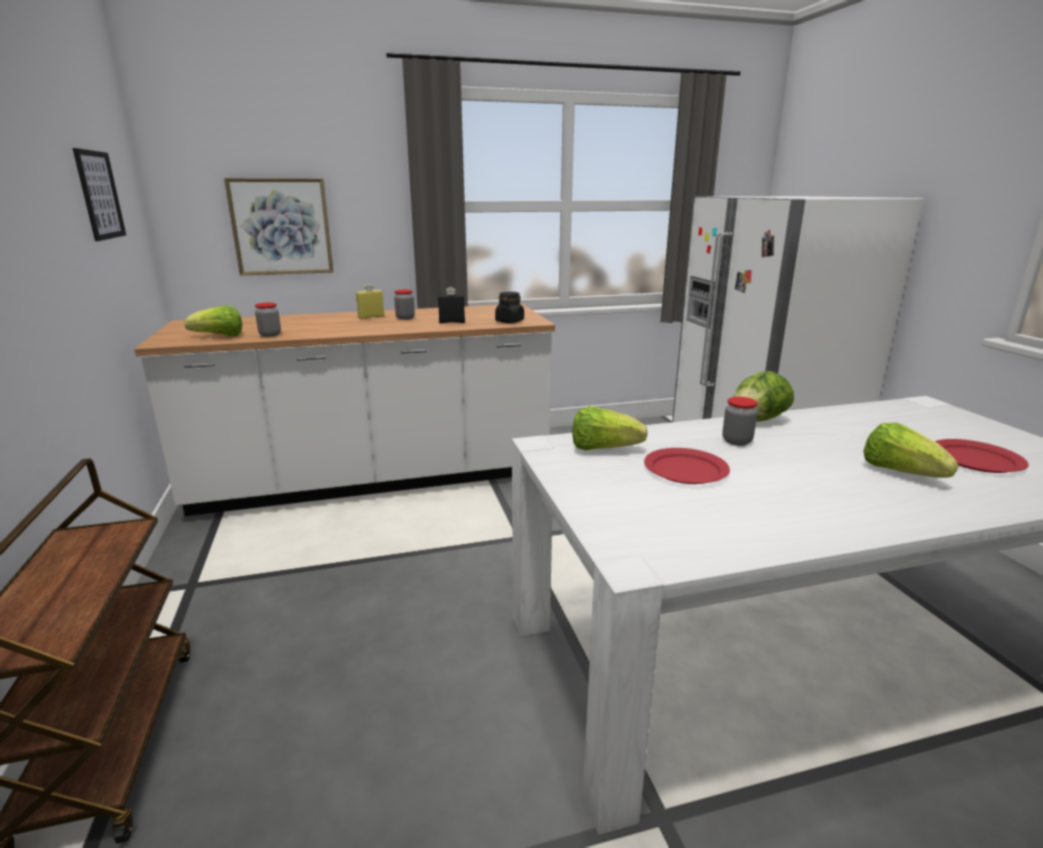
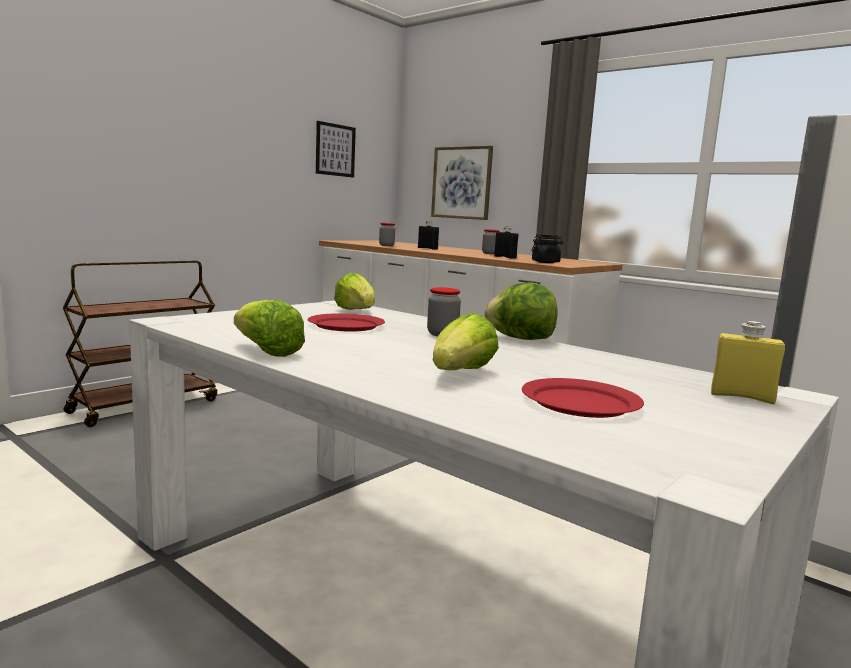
camera: 55 degrees right, 10 degrees down
lettuce [184,305,242,336] -> lettuce moved to [234,300,305,357]
yellow bottle [356,284,384,319] -> yellow bottle moved to [711,321,785,404]
none -> black bottle [418,221,439,250]

